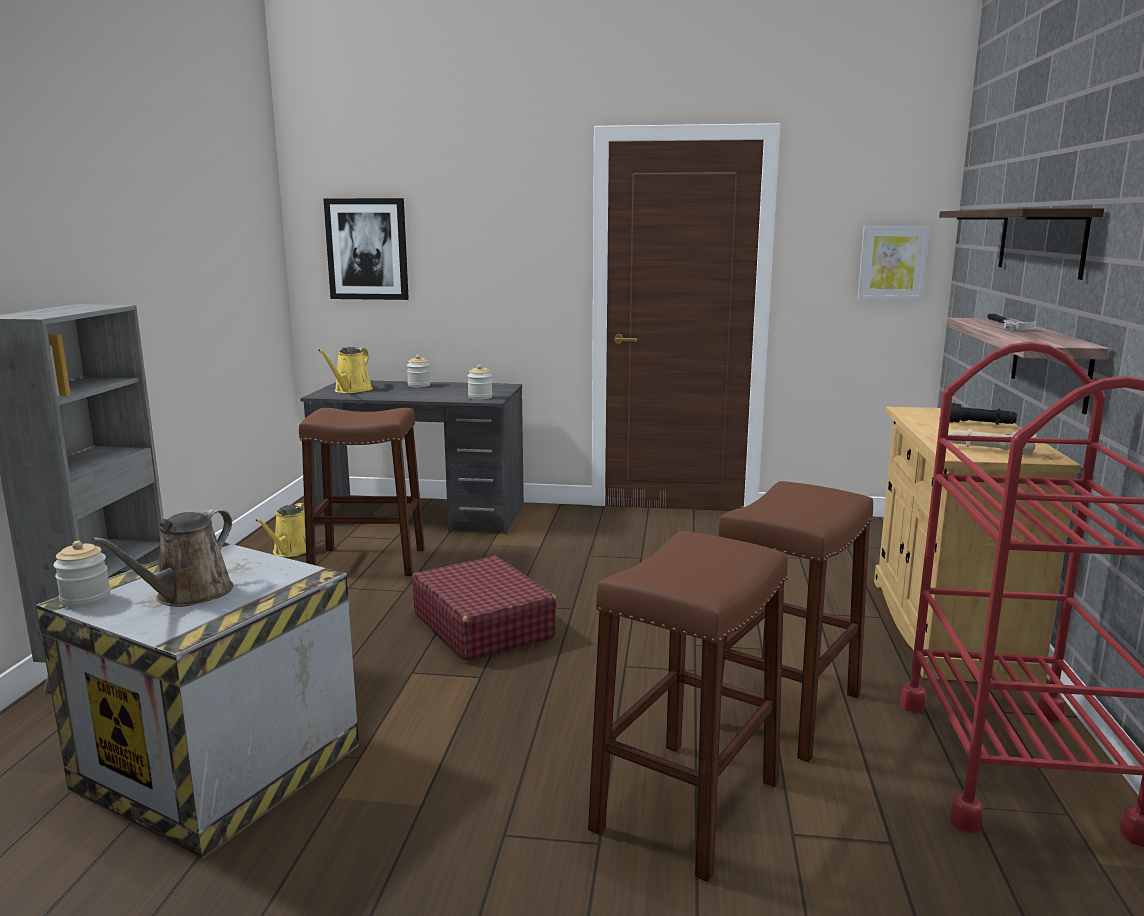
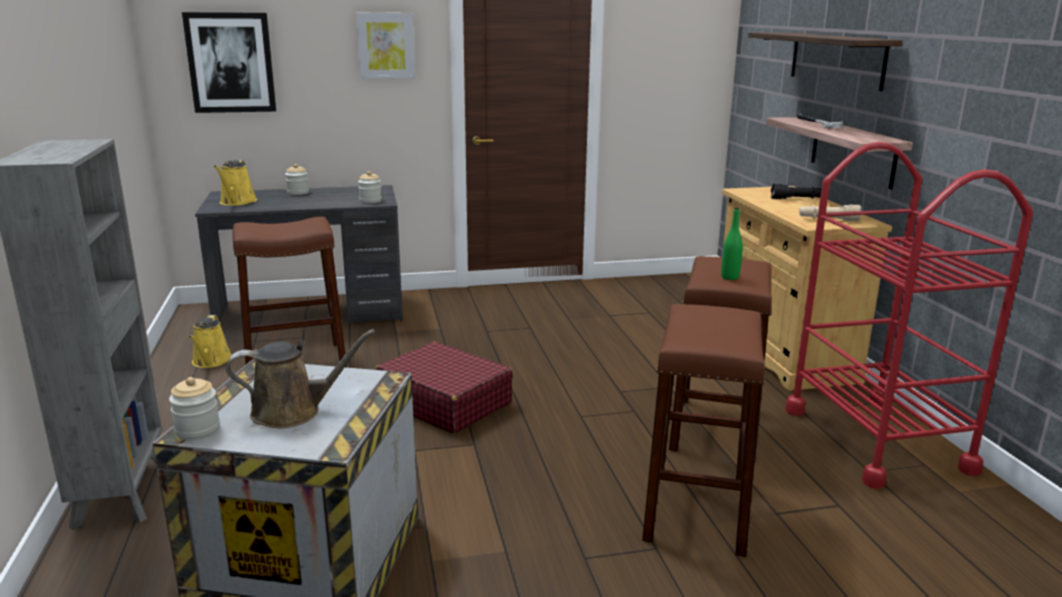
camera: 20 degrees left, 5 degrees up
brown watering can [91,509,233,607] -> brown watering can turned 105 degrees counterclockwise [226,329,375,428]
picture [857,226,930,300] -> picture moved to [356,13,415,79]
none -> green bottle [721,207,743,280]

